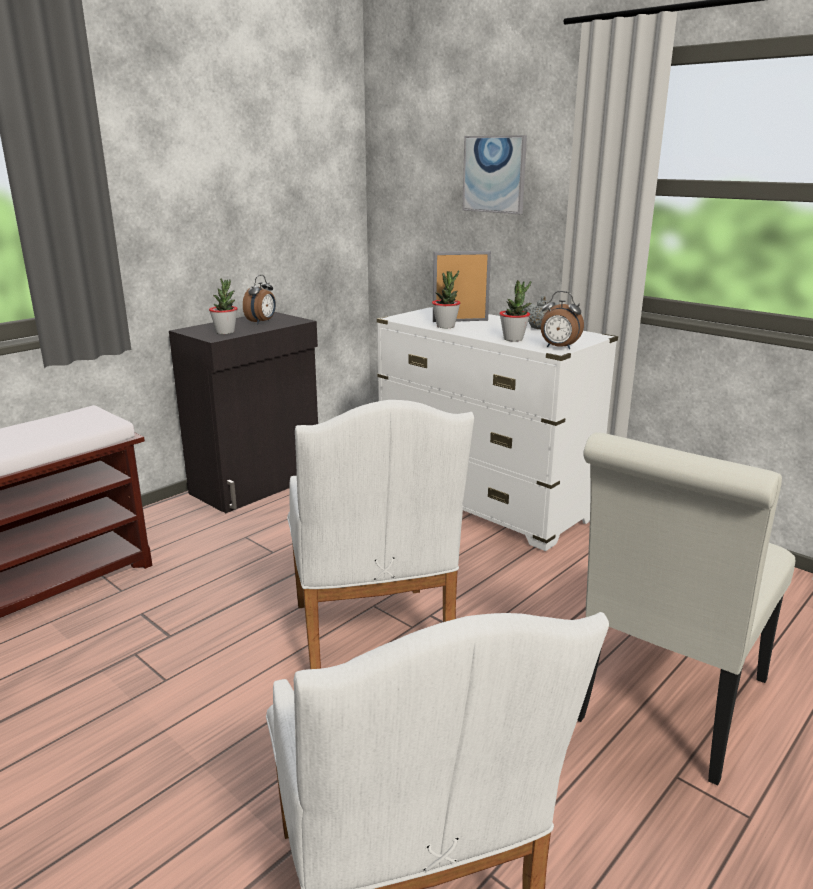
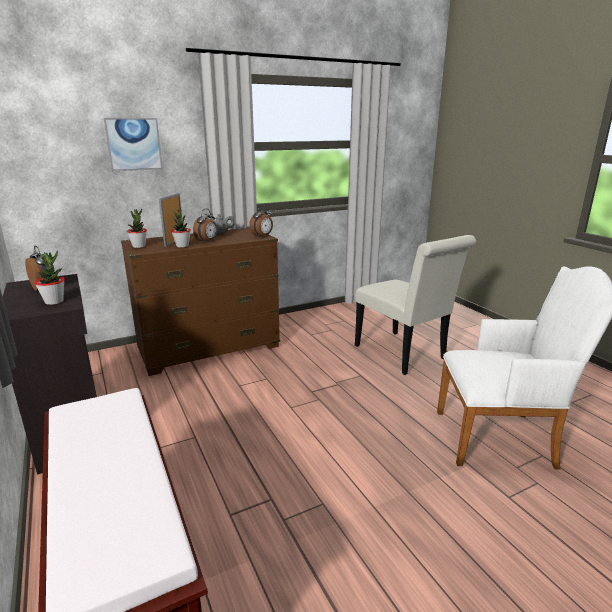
camera: 70 degrees left, 0 degrees up
white armchair [287,400,474,669] -> none
white dresser [377,306,618,551] -> brown dresser [121,227,280,376]
potted plant [499,280,532,341] -> potted plant moved to [127,208,147,248]
none -> alarm clock [193,209,217,243]

